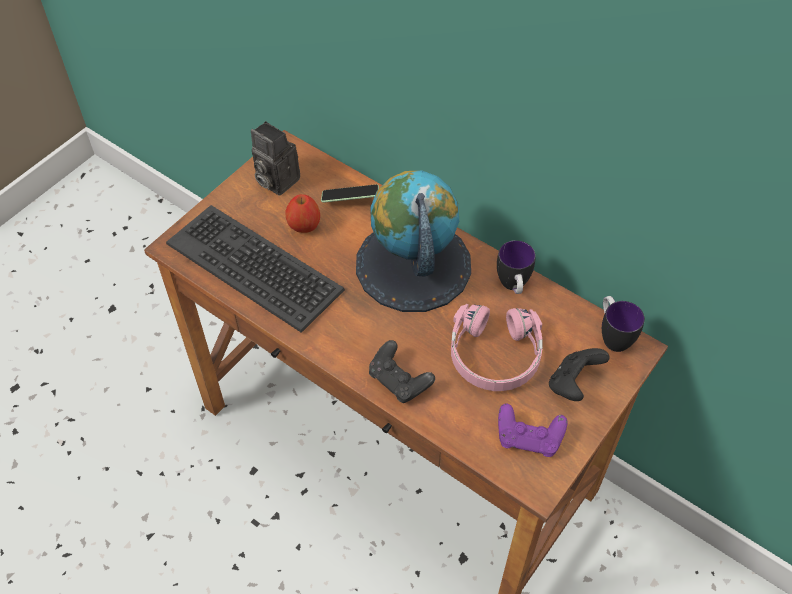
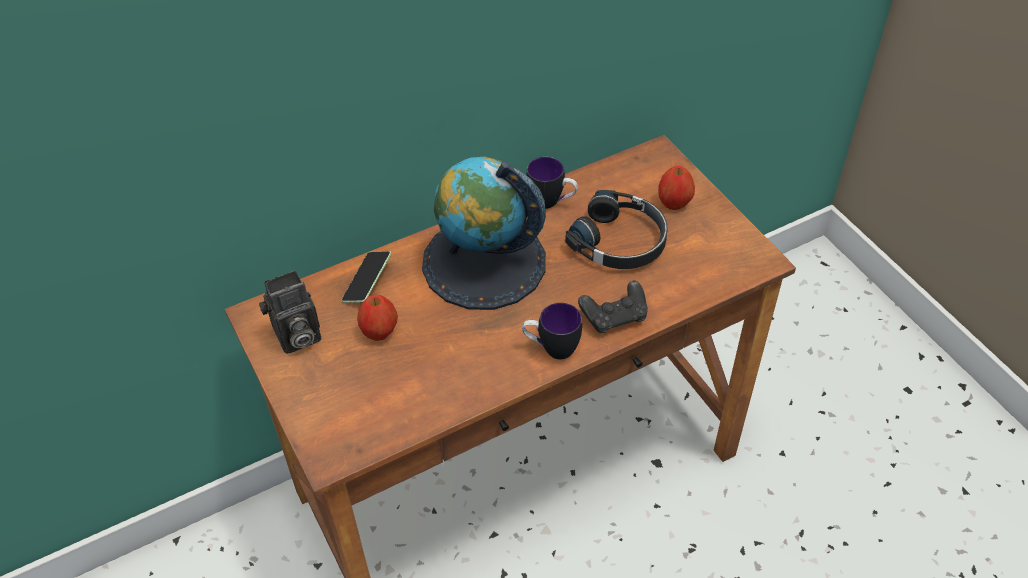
camera: 65 degrees left, 5 degrees down
keyboard [166,205,345,333] -> none
pink headphones [451,304,543,391] -> black headphones [565,190,668,269]
purple game controller [498,403,567,457] -> none
black game controller [549,348,610,401] -> apple [658,166,695,210]
mug [602,296,645,352] -> mug moved to [522,303,582,360]

